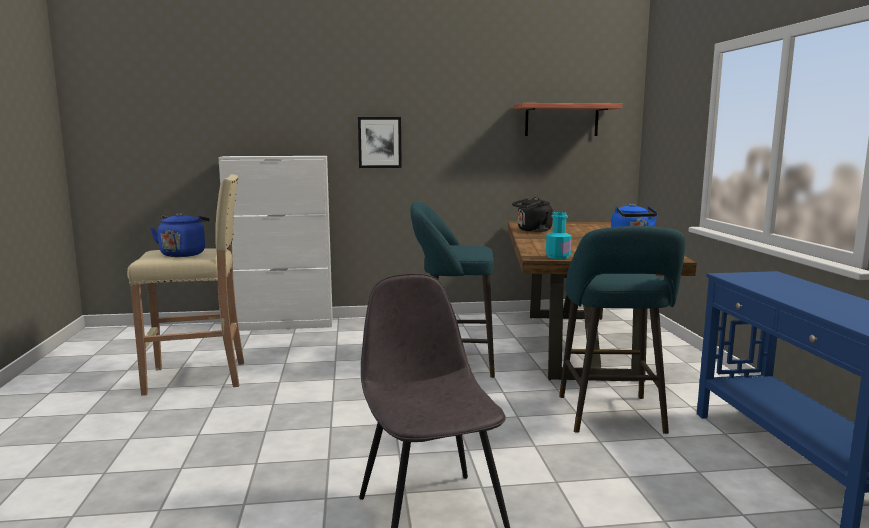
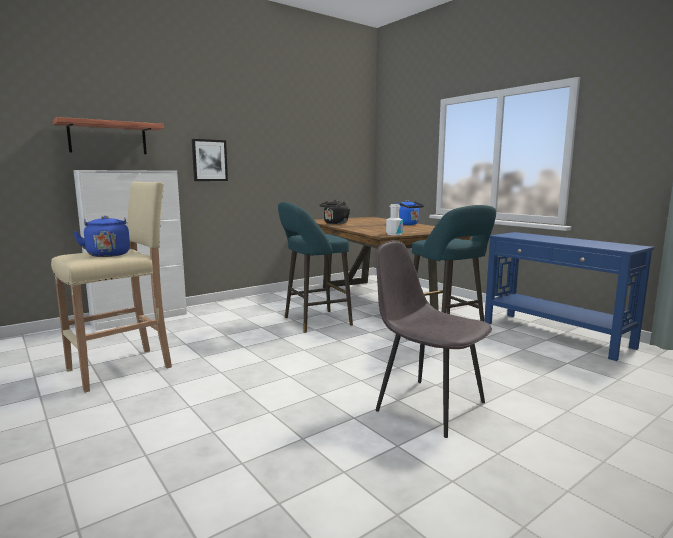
camera: 30 degrees left, 0 degrees up
shelf [515,103,622,136] -> shelf moved to [53,117,164,154]
turquoise bottle [546,212,572,259] -> white bottle [386,204,403,235]

